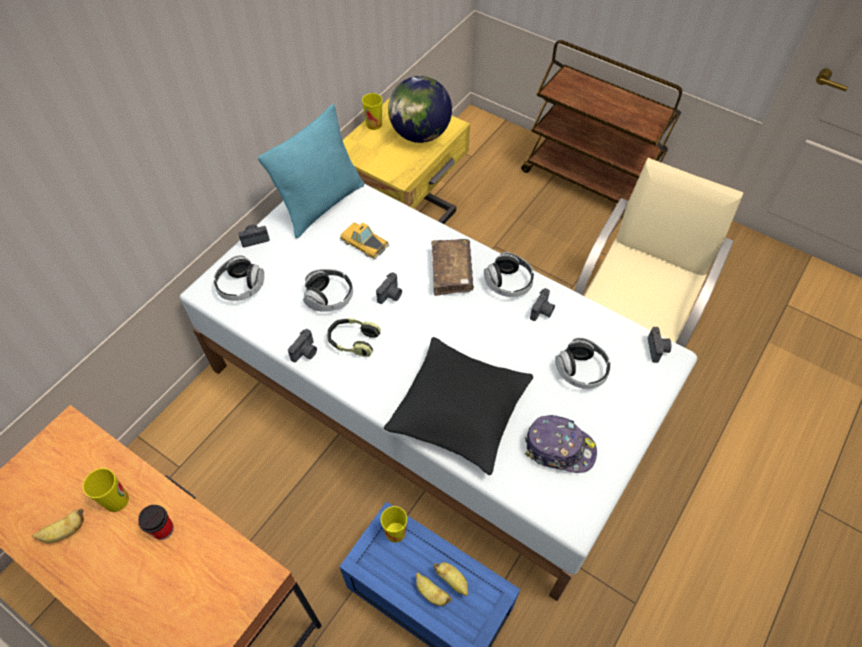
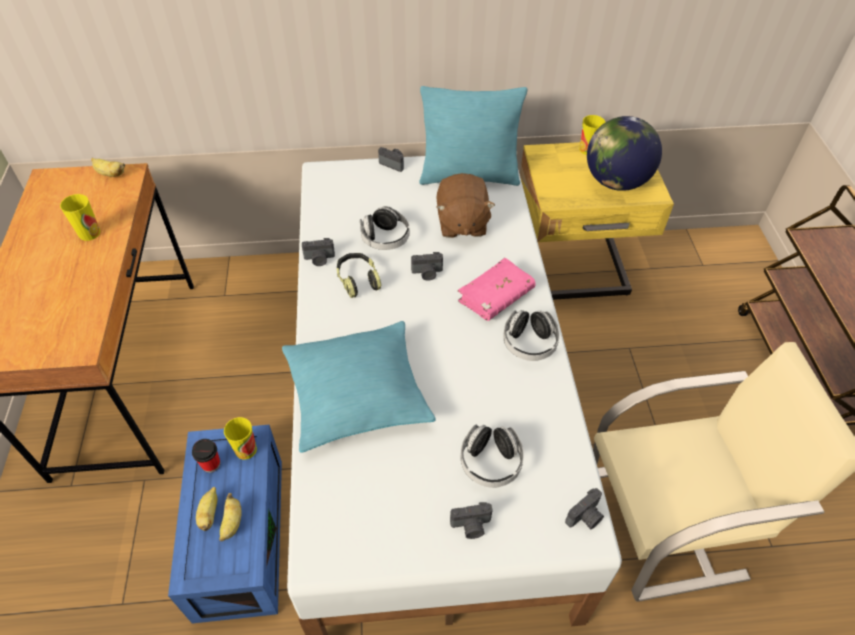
camera: 50 degrees right, 5 degrees down
banana [32,508,84,543] -> banana moved to [91,158,125,177]
cup [138,505,174,540] -> cup moved to [192,439,220,473]
headphones [213,255,264,301] -> none
toy car [340,222,389,259] -> brown plush toy [436,173,495,238]
black pillow [384,337,533,475] -> turquoise pillow [282,321,436,453]
brown book [431,239,474,296] -> pink book [458,258,536,321]
cap [525,415,597,473] -> none
camera [530,288,555,321] -> camera moved to [450,502,493,539]

